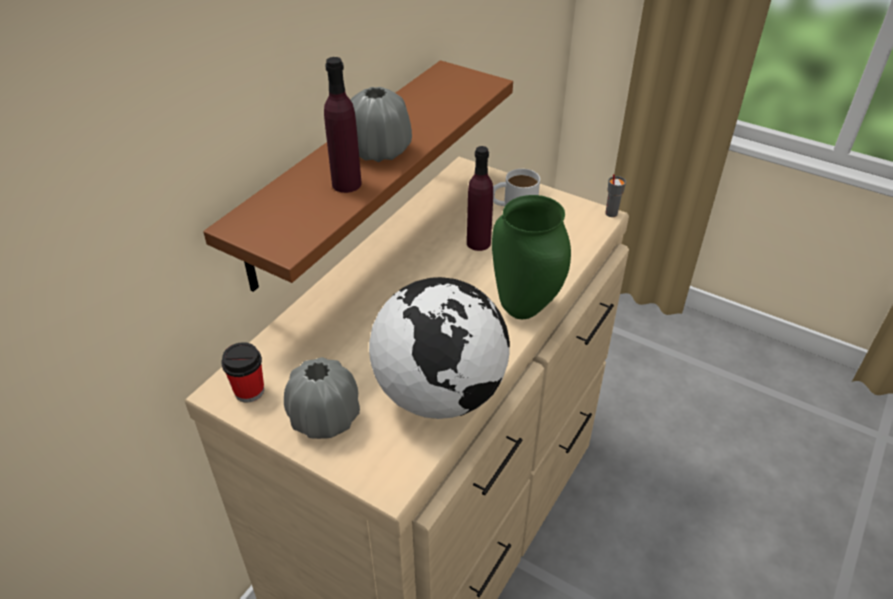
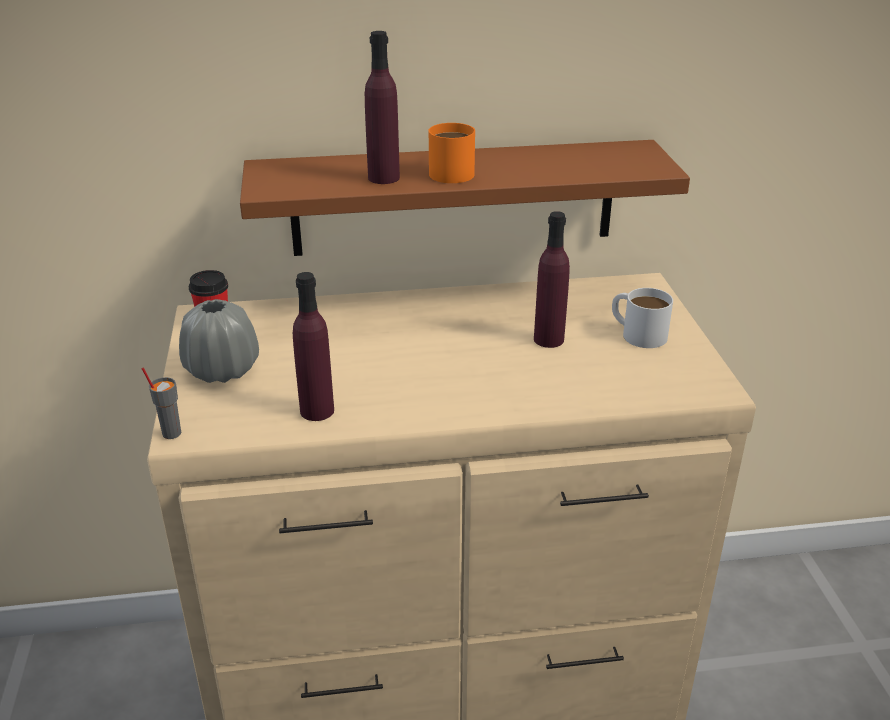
camera: 50 degrees right, 10 degrees down
grey vase [350,87,412,162] -> orange mug [429,123,475,183]
globe [369,277,510,419] -> purple bottle [293,272,334,421]
green vase [492,195,571,319] -> none
grey cup [605,174,626,217] -> grey cup moved to [141,368,181,439]

